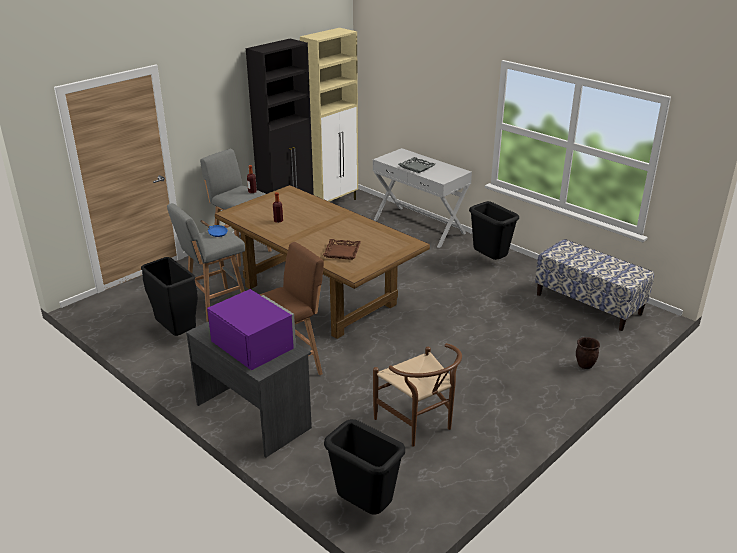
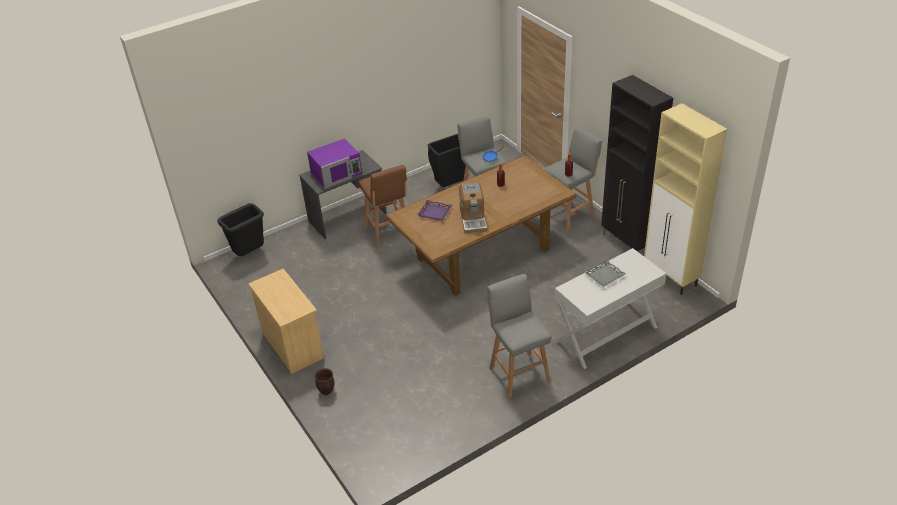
camera: 105 degrees right, 10 degrees up
brown tray [323,239,361,260] -> purple tray [417,200,452,221]
brown chair [373,343,462,447] -> none
black trash can [469,201,519,260] -> grey stool [487,274,551,398]
bench [535,239,654,331] -> none
none -> beige dresser [248,269,324,374]
none -> coffee machine [459,182,487,234]

